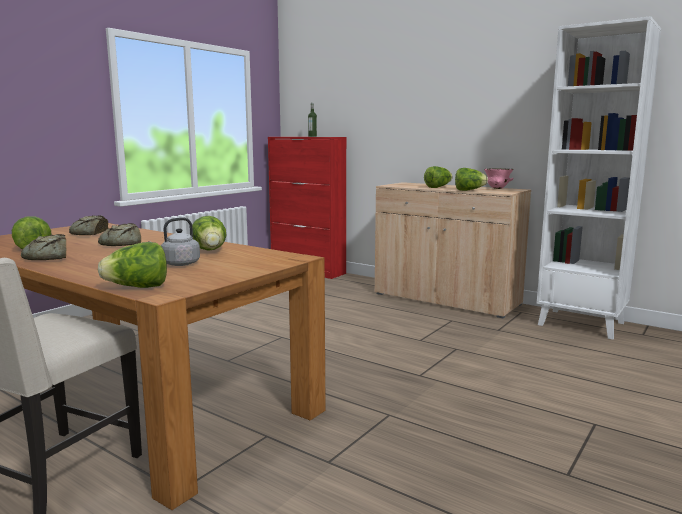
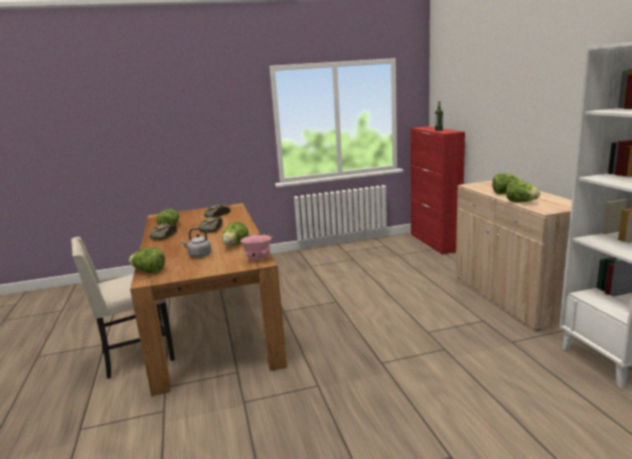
camera: 40 degrees right, 5 degrees up
pink bowl [484,168,514,189] -> pink bowl moved to [240,234,274,261]

